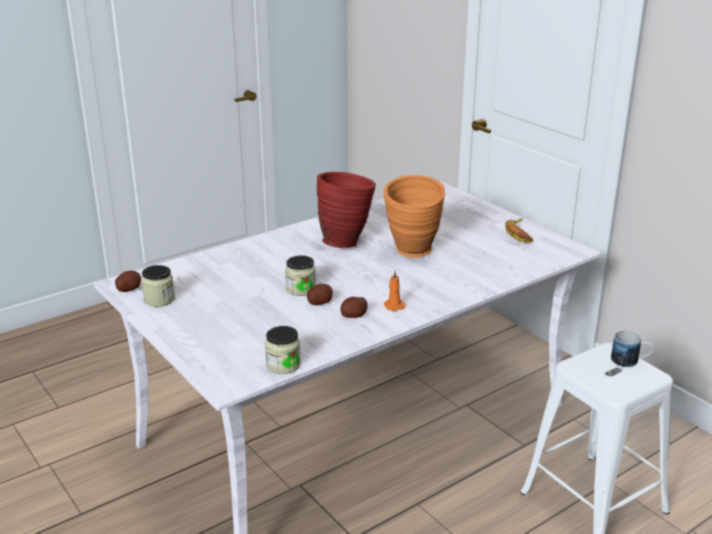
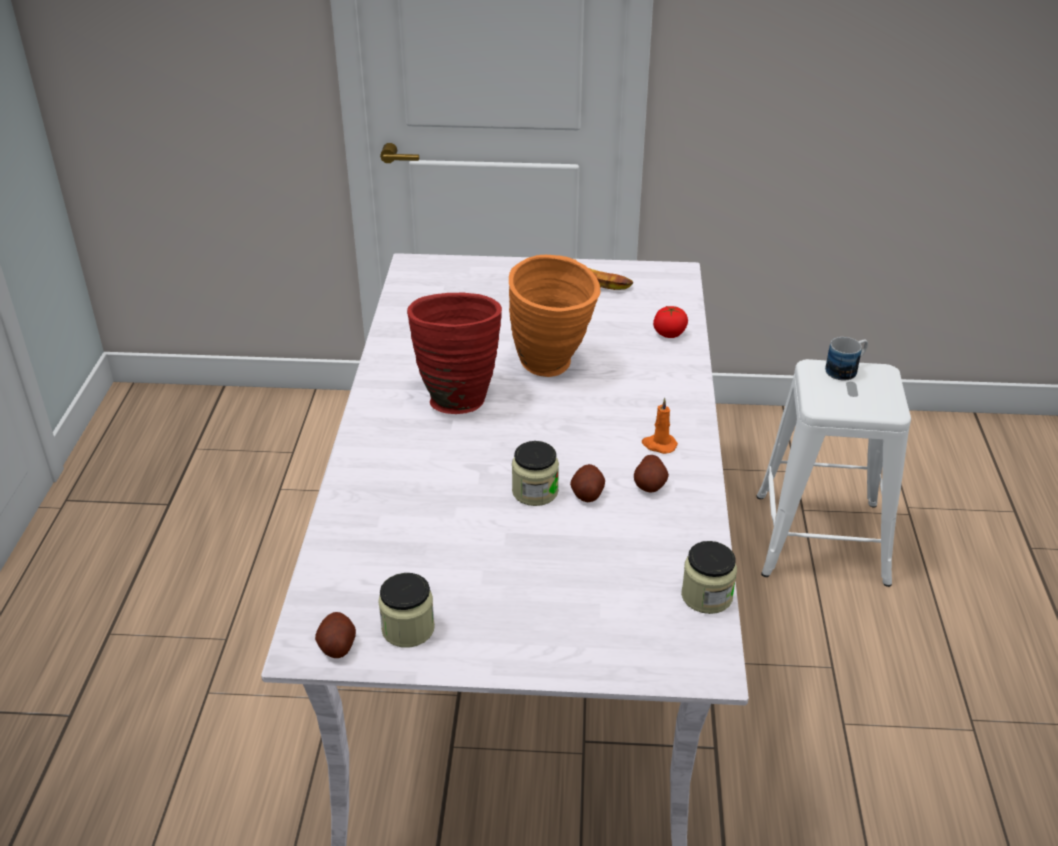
camera: 50 degrees left, 10 degrees up
none -> tomato [653,306,688,338]

